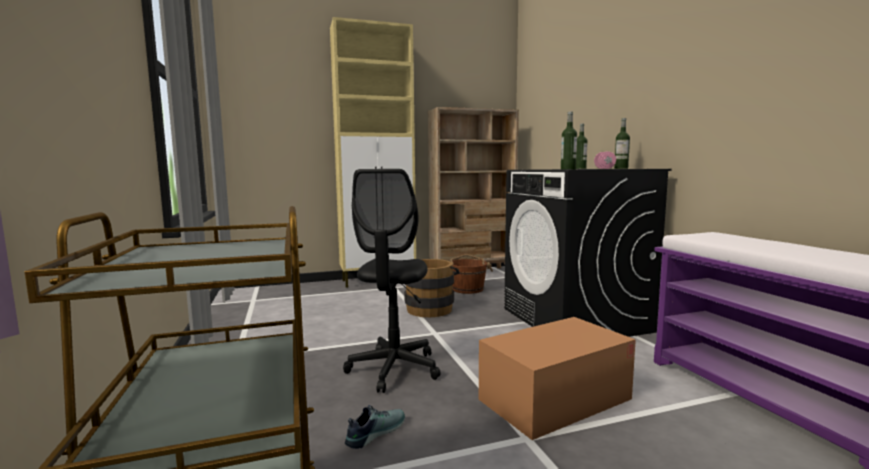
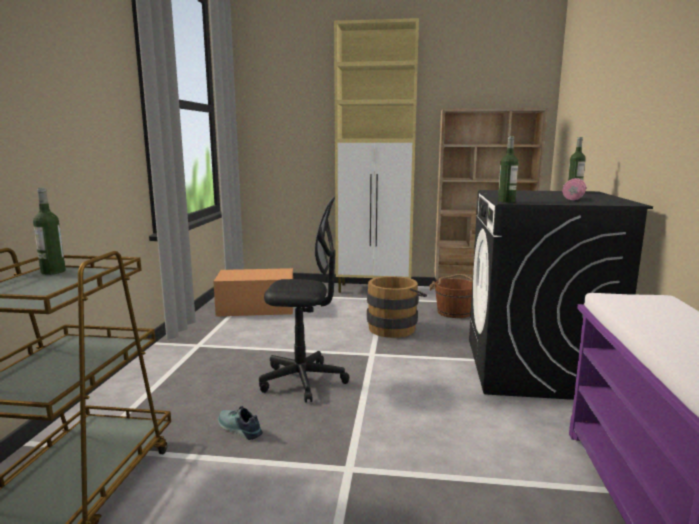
camera: 25 degrees right, 5 degrees up
black office chair [343,169,441,393] -> black office chair turned 120 degrees counterclockwise [259,196,349,403]
shoe [345,405,405,449] -> shoe turned 120 degrees counterclockwise [218,406,263,440]
cardboard box [479,317,636,440] -> cardboard box moved to [213,268,293,317]
bottle [614,118,630,169] -> bottle moved to [33,188,66,275]

